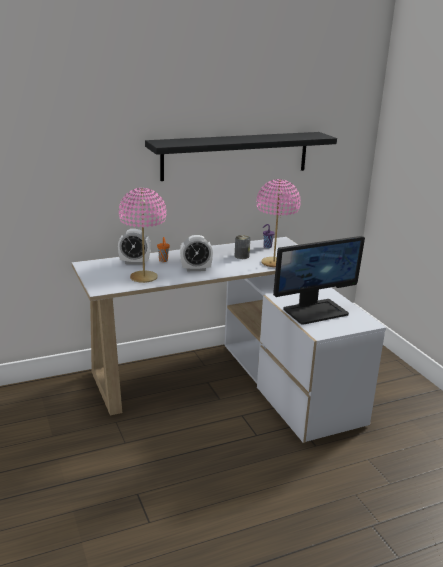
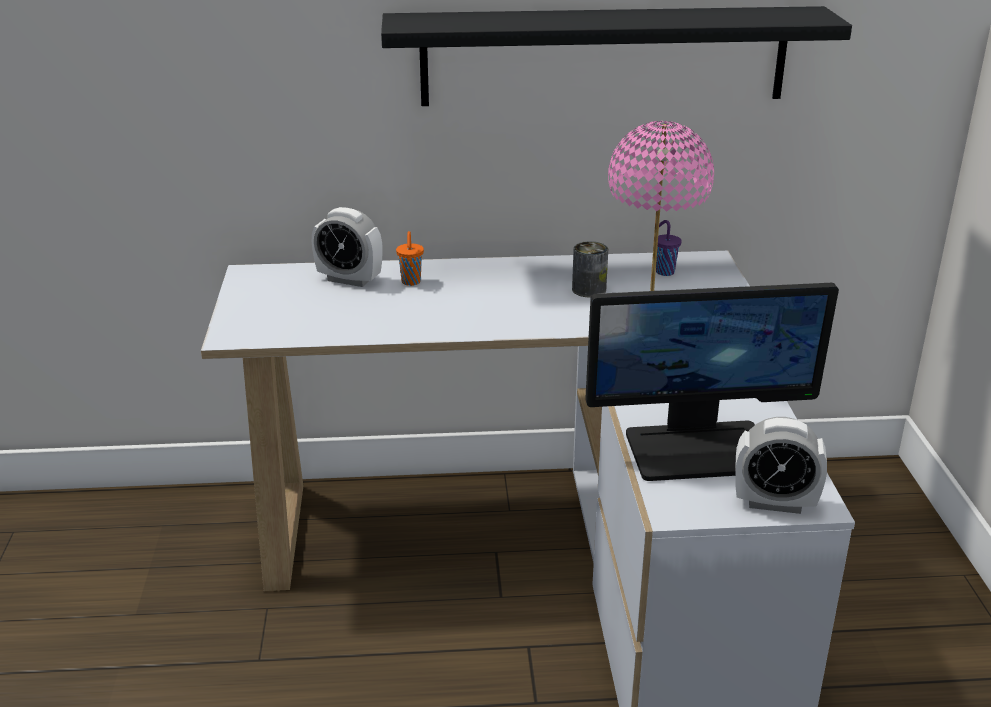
camera: 20 degrees right, 5 degrees up
pink table lamp [119,188,166,283] -> none
alarm clock [180,235,213,271] -> alarm clock moved to [735,417,827,514]

